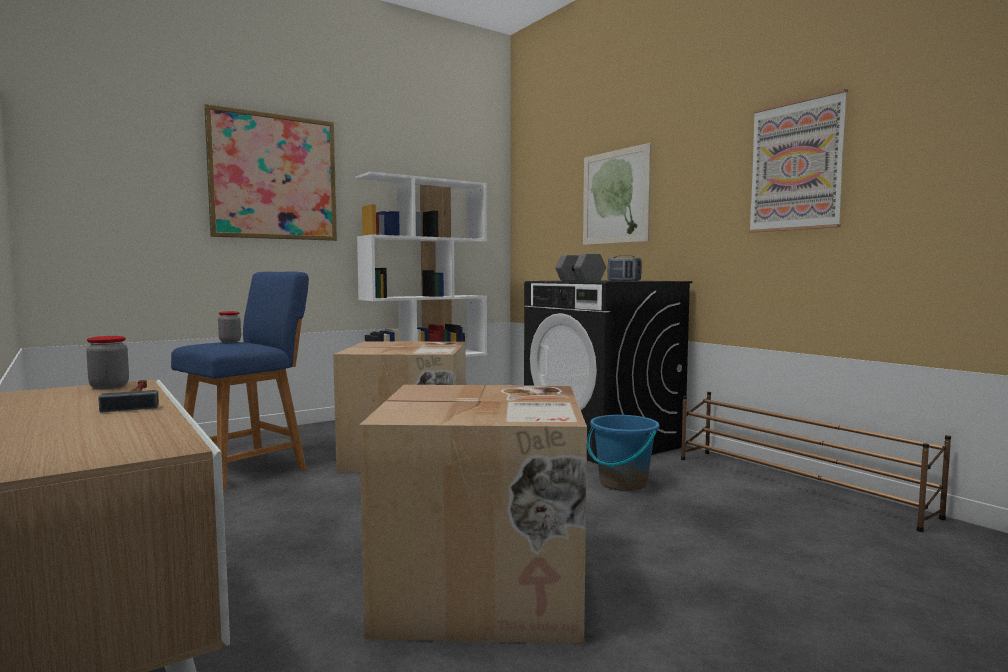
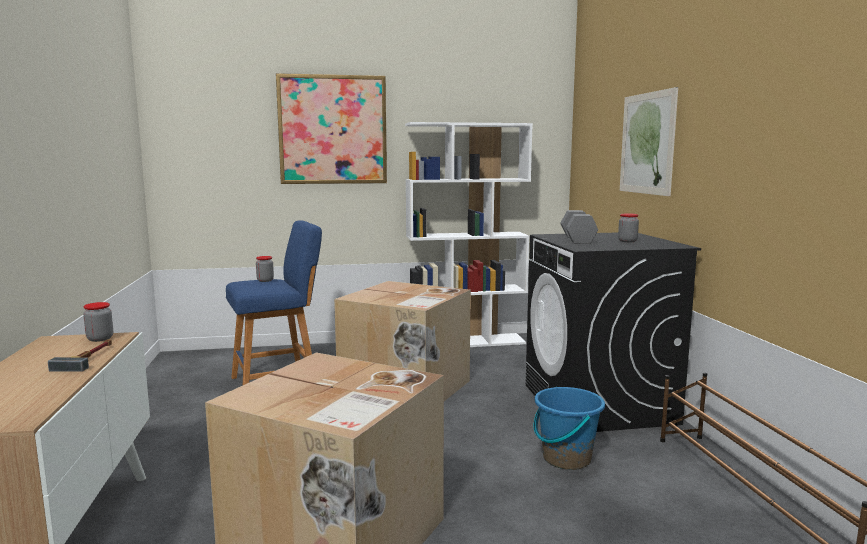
camera: 25 degrees right, 5 degrees up
radio [607,255,642,281] -> jar [618,213,639,242]
picture [749,89,848,233] -> none

